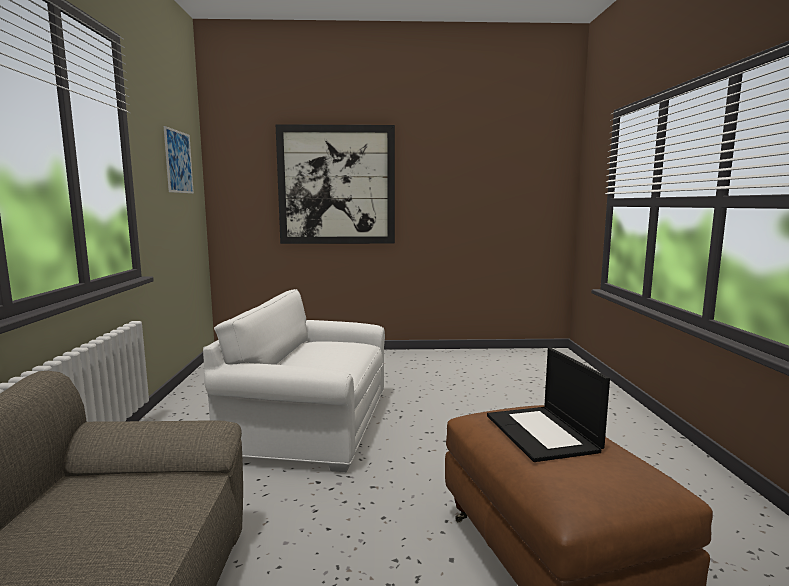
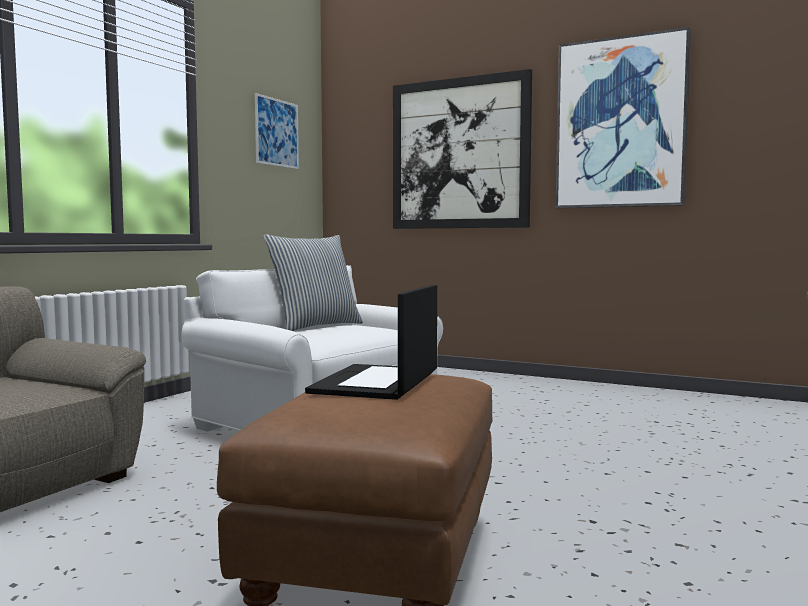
camera: 30 degrees right, 5 degrees down
none -> pillow [263,234,363,331]
none -> picture [556,27,691,208]

